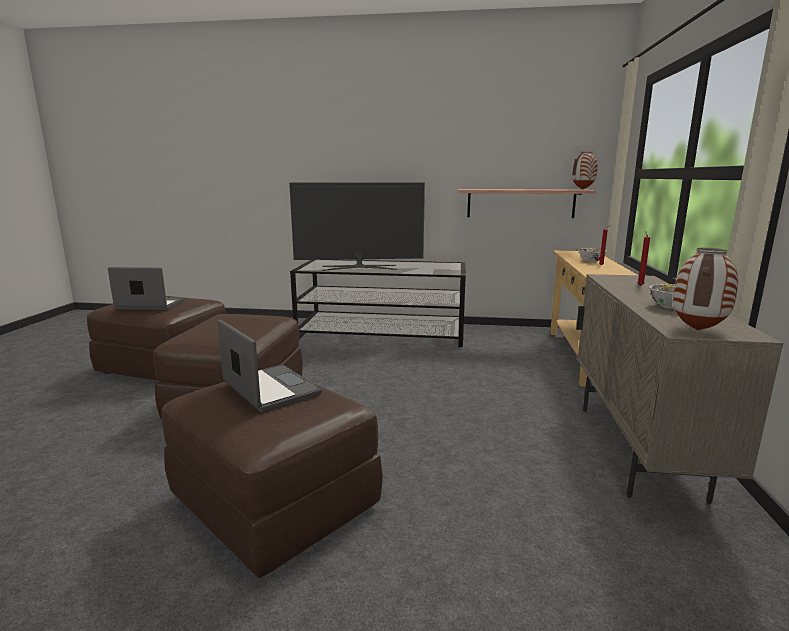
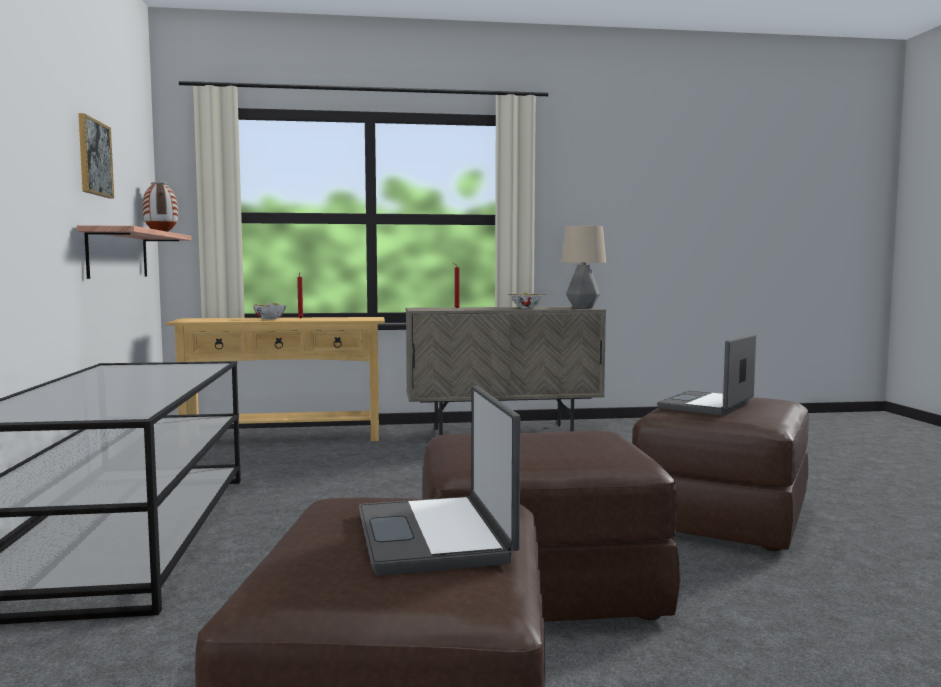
camera: 105 degrees left, 10 degrees down
television [289,182,425,271] -> none
vase [673,248,738,330] -> table lamp [561,226,606,309]
none -> picture [78,113,114,199]

